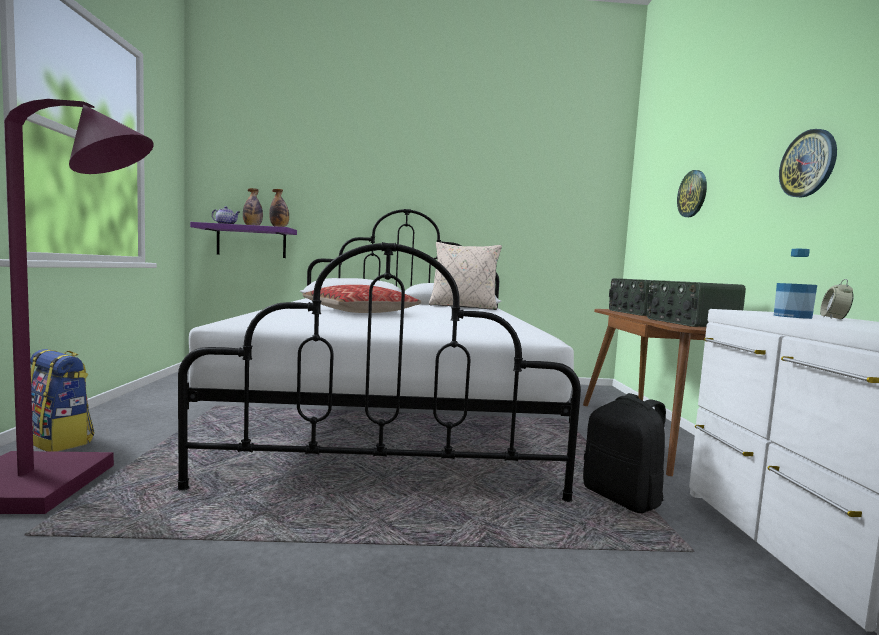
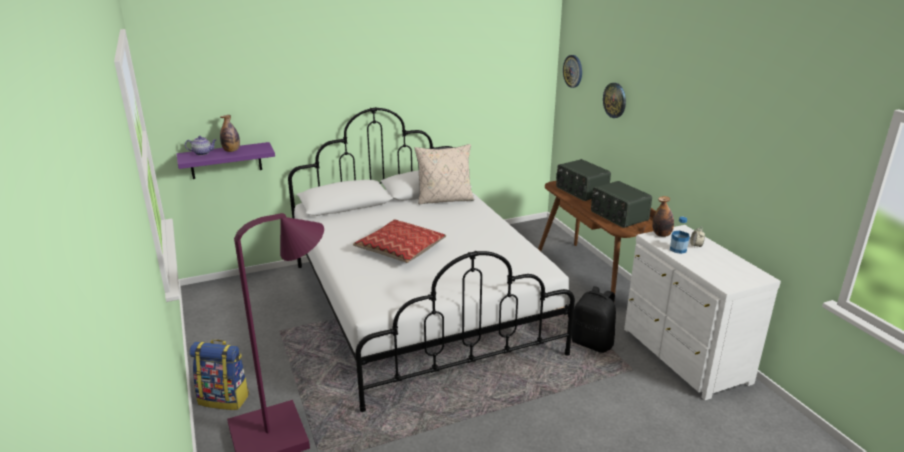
camera: 20 degrees left, 20 degrees up
bottle [269,189,289,227] -> bottle moved to [652,196,674,237]
wall clock [779,129,837,198] -> wall clock moved to [563,55,582,88]

